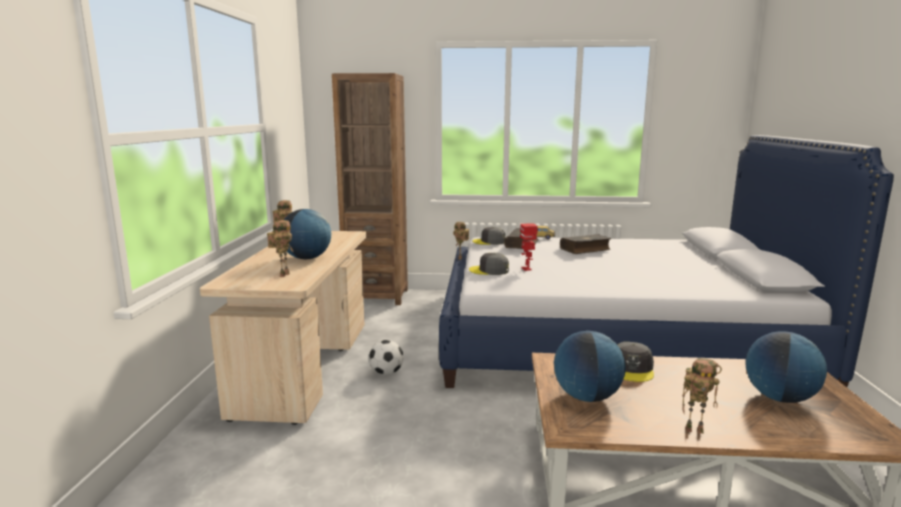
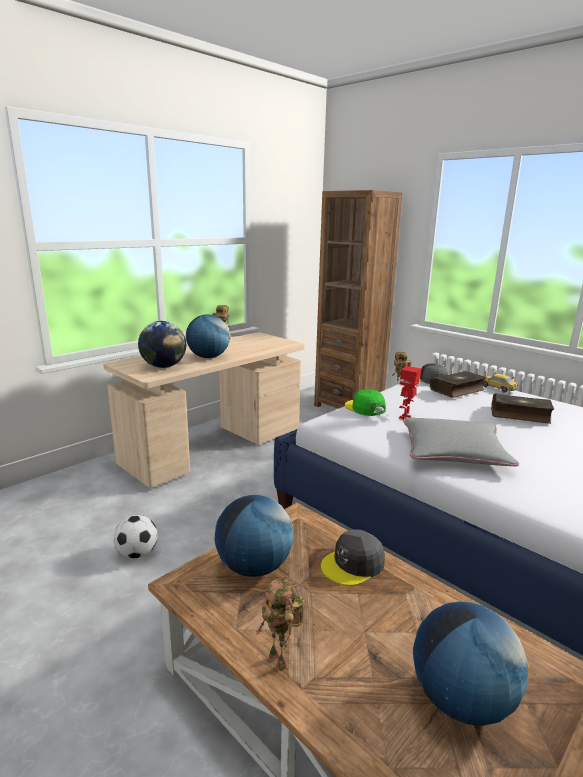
camera: 40 degrees right, 5 degrees up
toy robot [267,220,293,277] -> globe [138,321,186,368]
football [369,340,403,375] -> football moved to [114,515,157,558]
grey cap [469,253,509,275] -> green cap [345,389,386,416]
none -> grey pillow [403,418,519,466]

